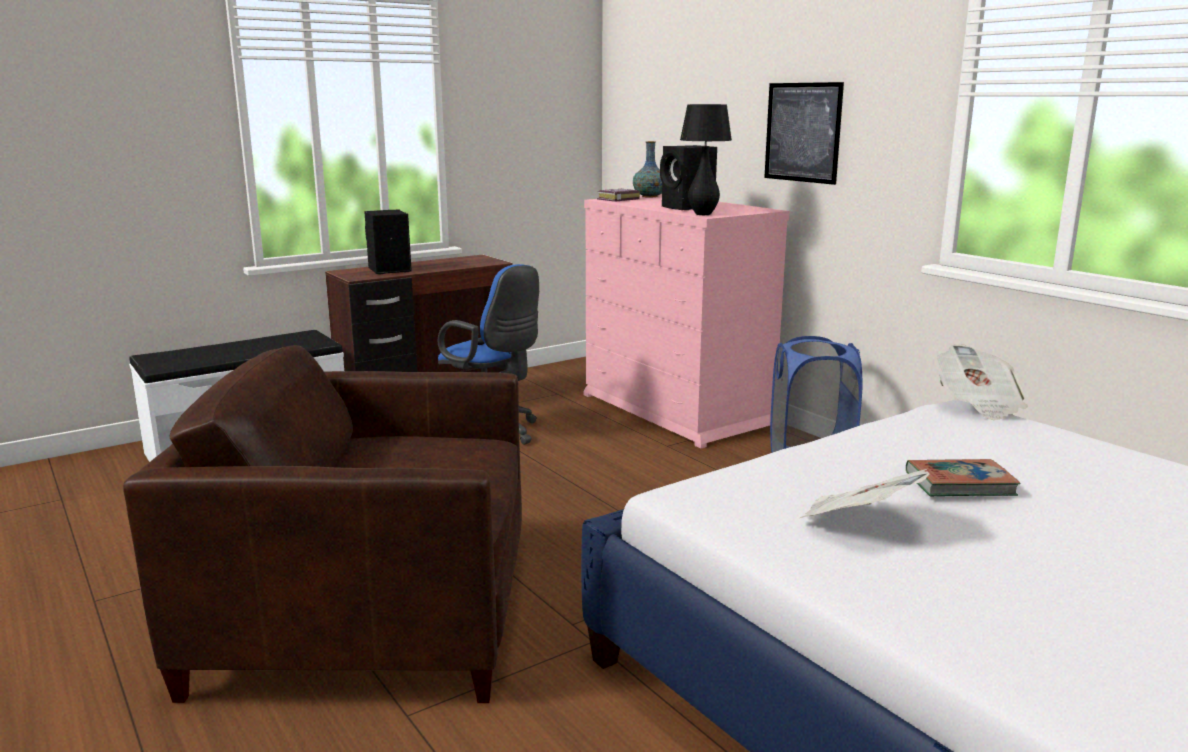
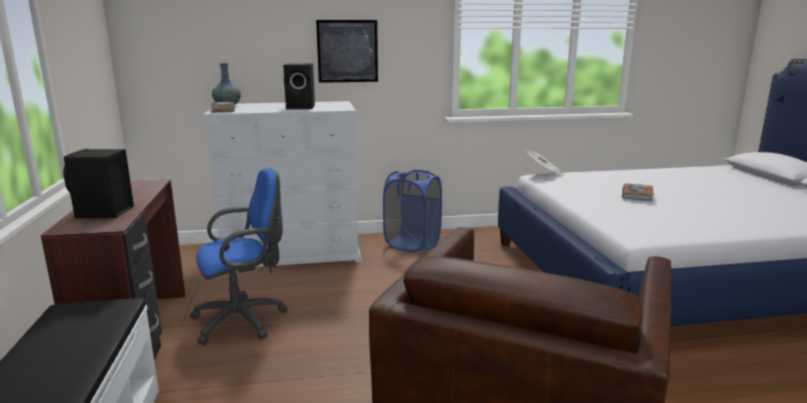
camera: 65 degrees left, 0 degrees up
pink dresser [583,194,790,449] -> white dresser [204,101,362,267]
black table lamp [680,104,732,215] -> none
newspaper [800,469,929,518] -> none

